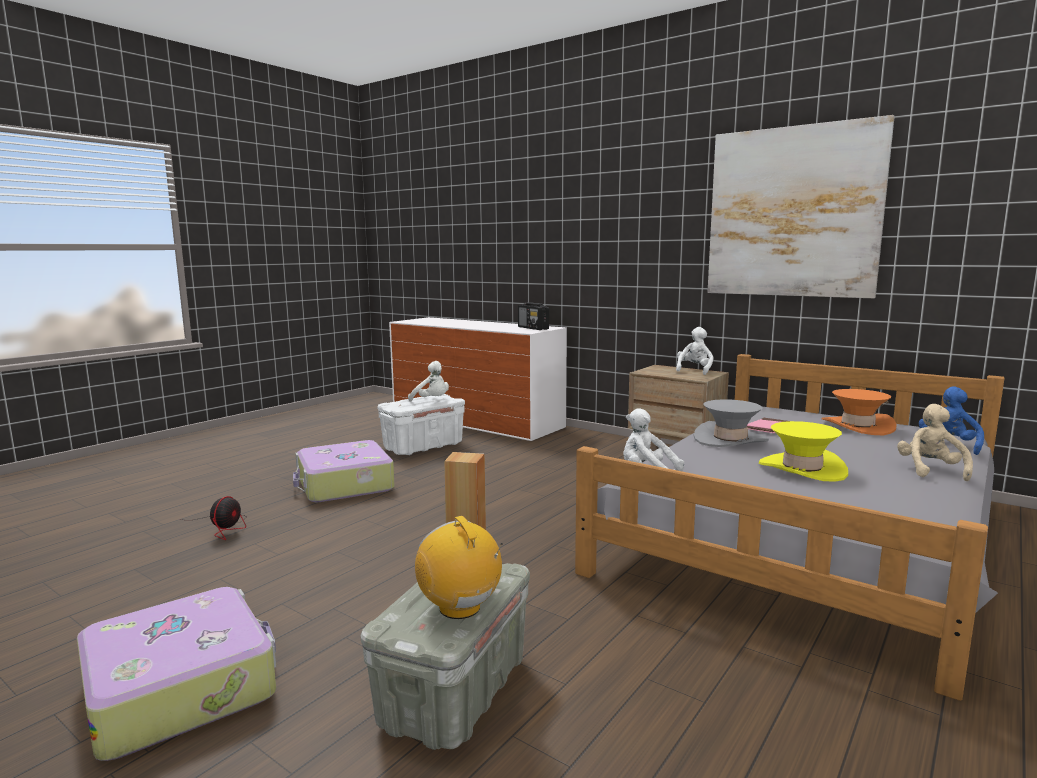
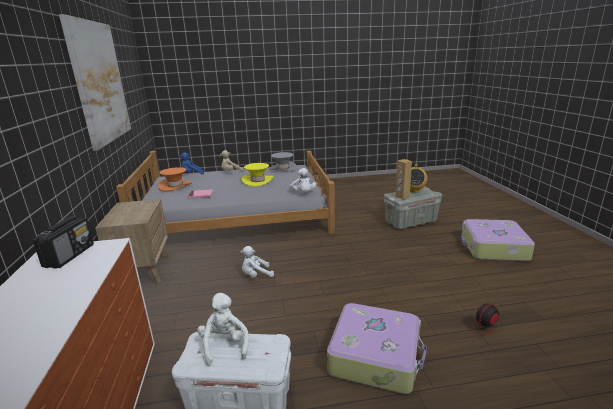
camera: 135 degrees left, 10 degrees up
white plush toy [676,327,714,375] -> white plush toy moved to [240,246,274,278]
grey hat [693,399,769,447] -> grey hat moved to [269,152,297,172]

